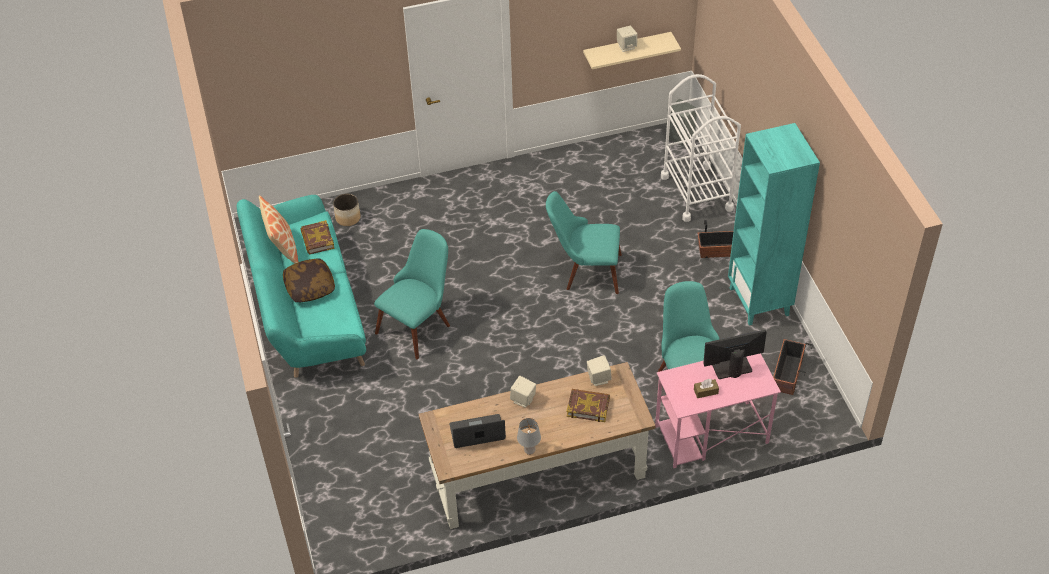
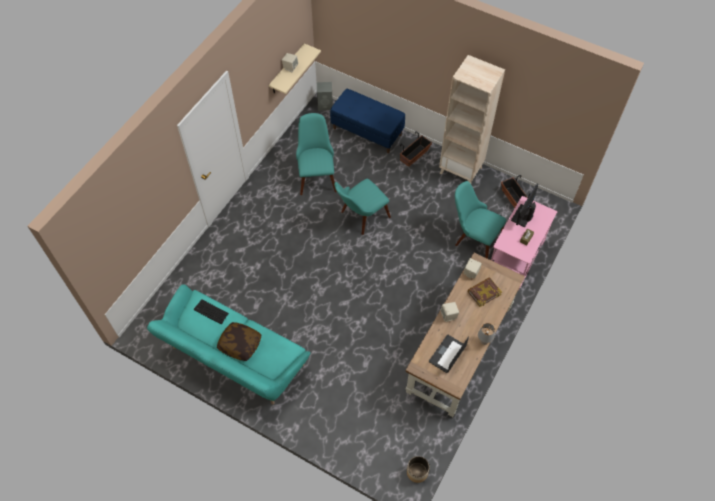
camera: 45 degrees left, 10 degrees up
pillow [259,195,298,264] -> none
book [301,220,335,254] -> keyboard [193,300,229,324]
planter [333,194,361,226] -> planter moved to [407,456,430,483]
turquoise chair [374,229,450,359] -> turquoise chair moved to [296,113,337,195]
white cart [661,74,741,222] -> blue bench [330,89,405,153]
turquoise bookcase [728,123,820,326] -> beige bookcase [439,55,505,184]

